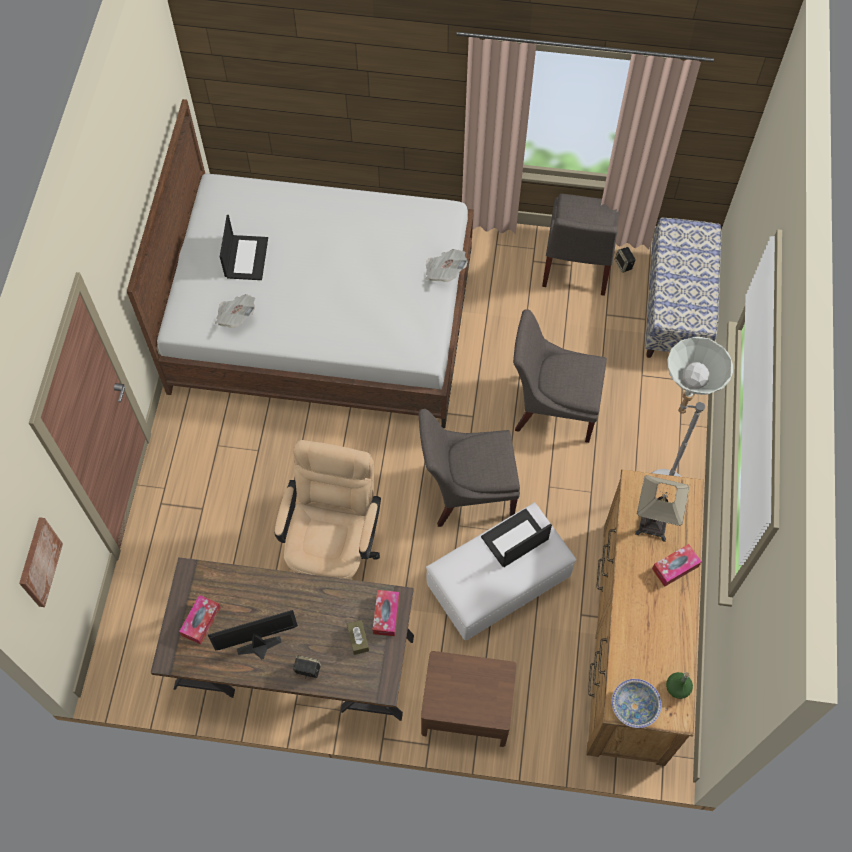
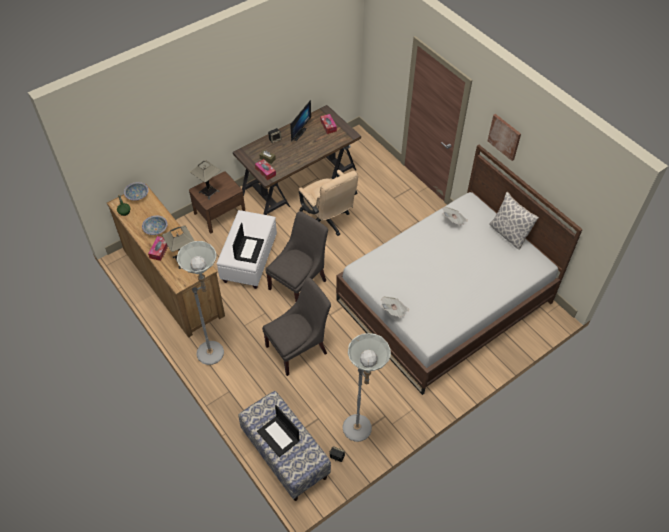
camera: 135 degrees right, 10 degrees down
picture [19,517,63,607] -> picture moved to [488,114,521,161]
laptop [220,215,268,280] -> laptop moved to [257,405,299,457]
grey chair [542,194,619,296] -> grey floor lamp [342,333,391,442]
none -> bowl [142,215,167,235]
none -> table lamp [190,160,220,200]
none -> pillow [489,192,539,250]

